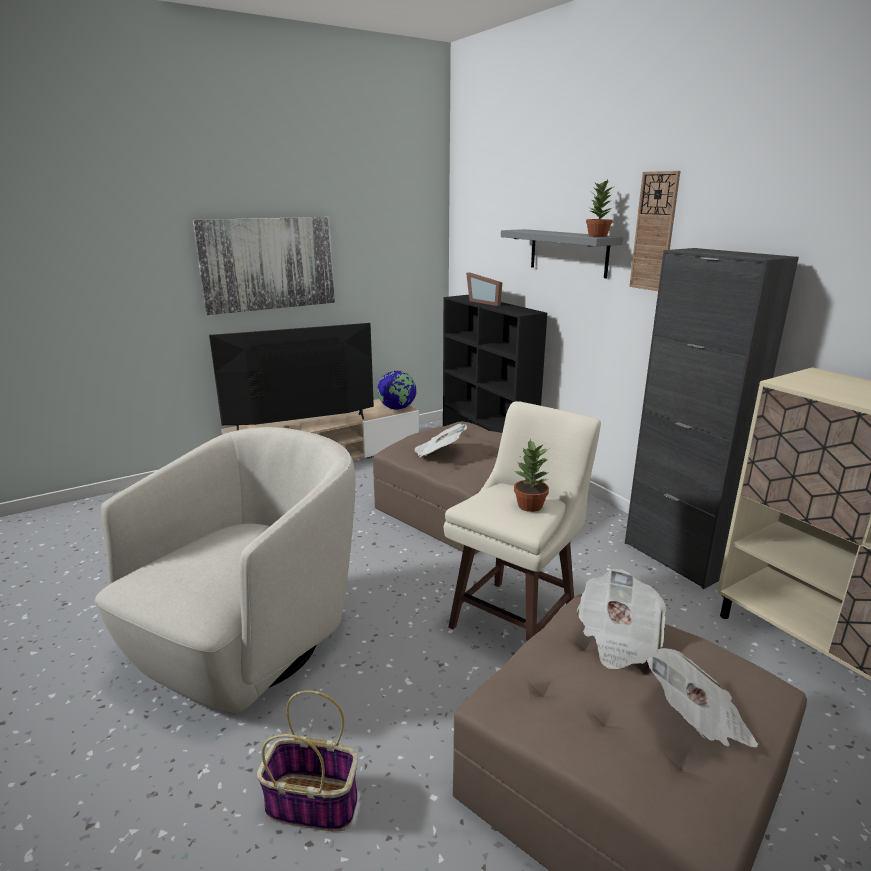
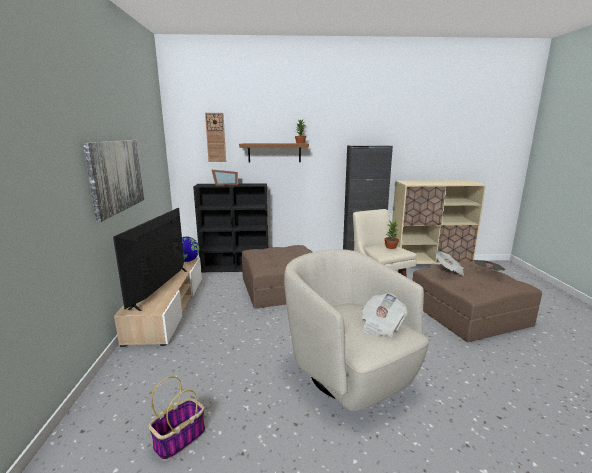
camera: 60 degrees left, 5 degrees down
basket [257,690,358,832] -> basket moved to [148,376,205,461]
newspaper [414,424,467,458] -> newspaper moved to [361,293,407,336]
grey shelf [501,229,623,278] -> brown shelf [239,143,309,163]
wall clock [629,171,680,291] -> wall clock moved to [205,113,226,162]

